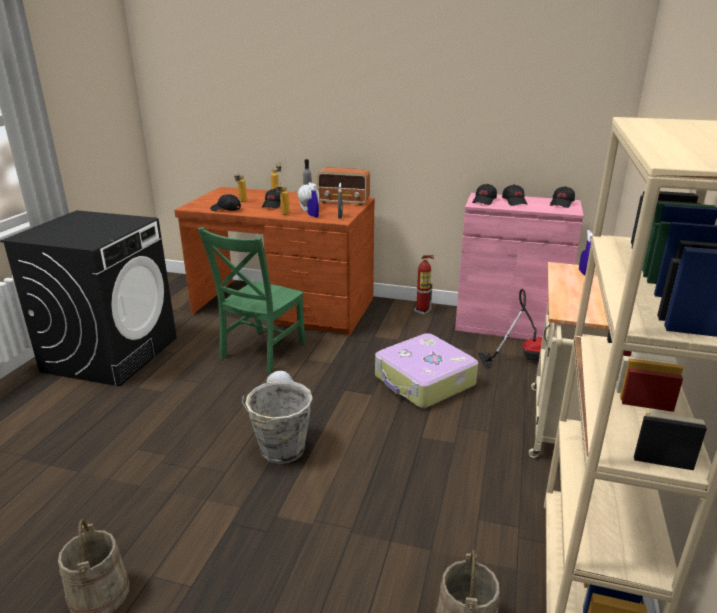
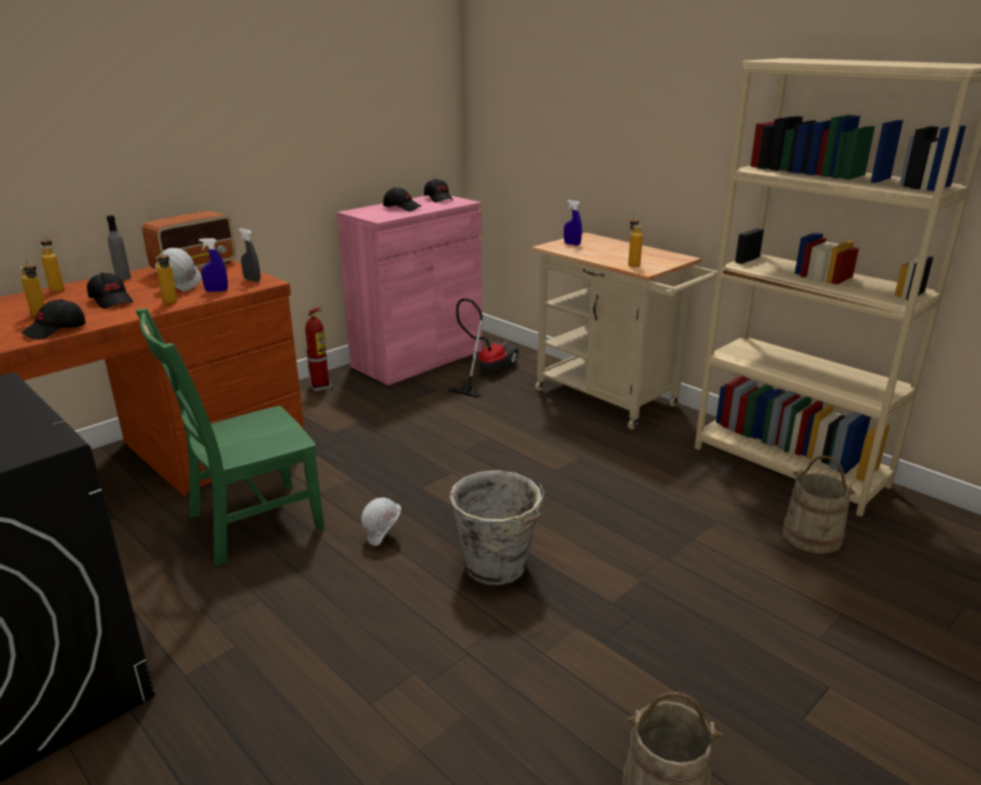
camera: 60 degrees left, 0 degrees up
green chair [197,227,305,373] -> green chair turned 90 degrees clockwise [136,308,324,566]
suitcase [375,333,478,408] -> none
black cap [472,184,497,205] -> none
none -> bottle [628,215,643,267]

